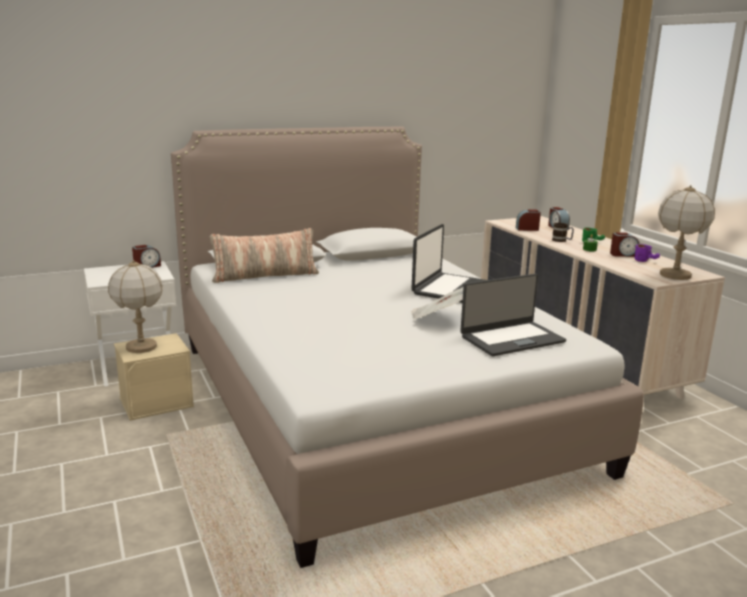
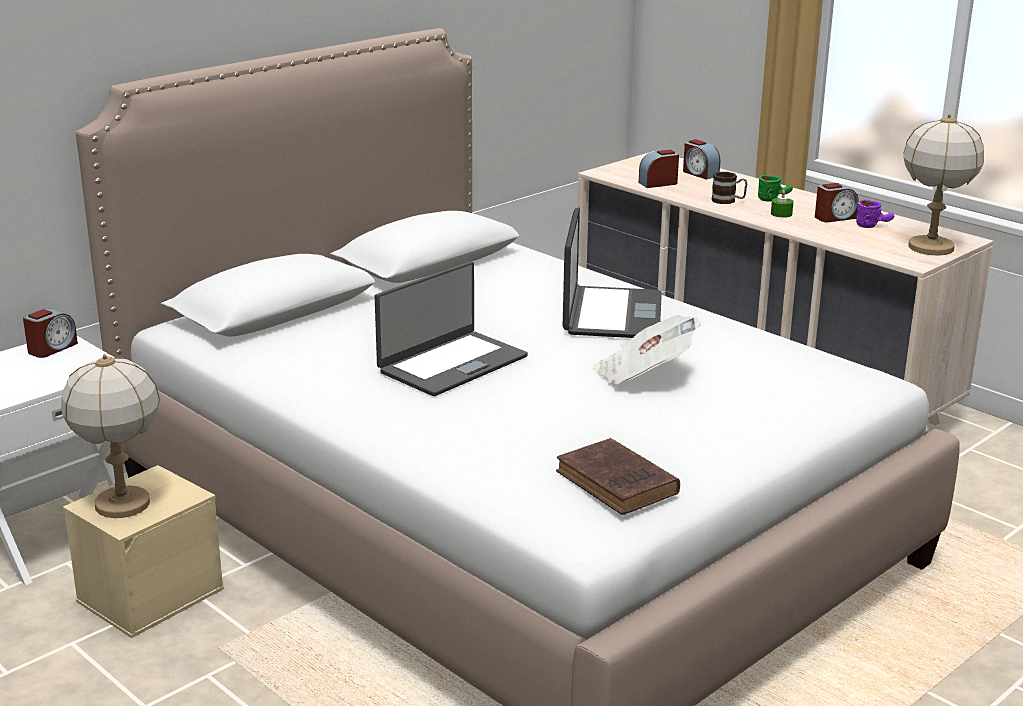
camera: 20 degrees left, 5 degrees up
pillow [210,228,319,283] -> none
laptop [460,274,566,356] -> laptop moved to [375,261,528,396]
none -> brown book [556,438,680,515]

